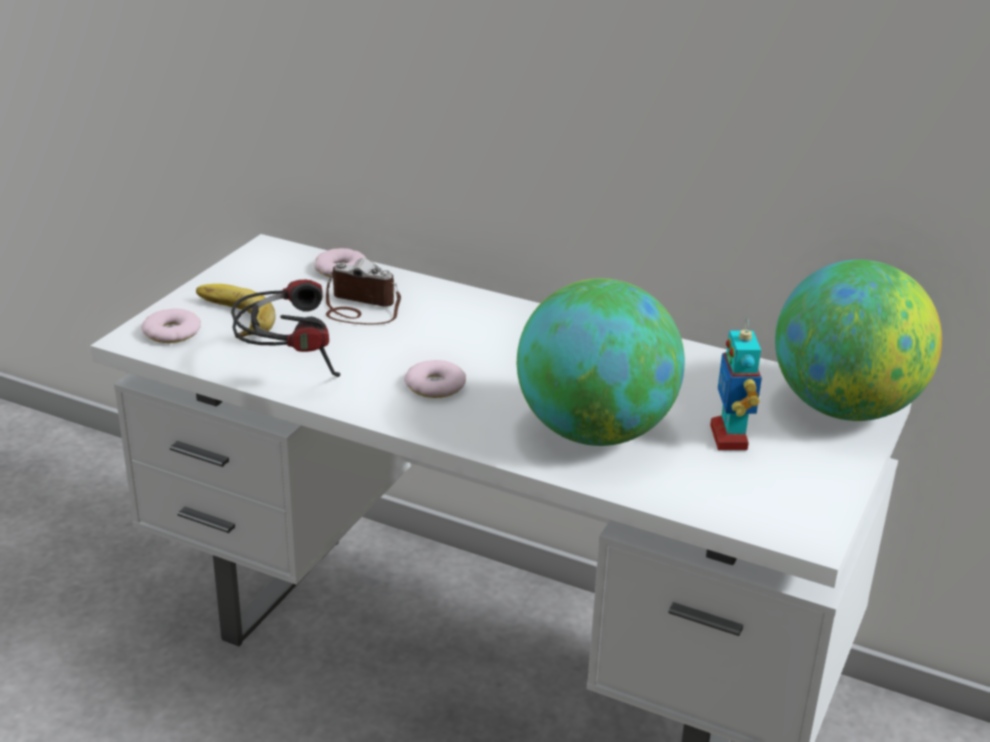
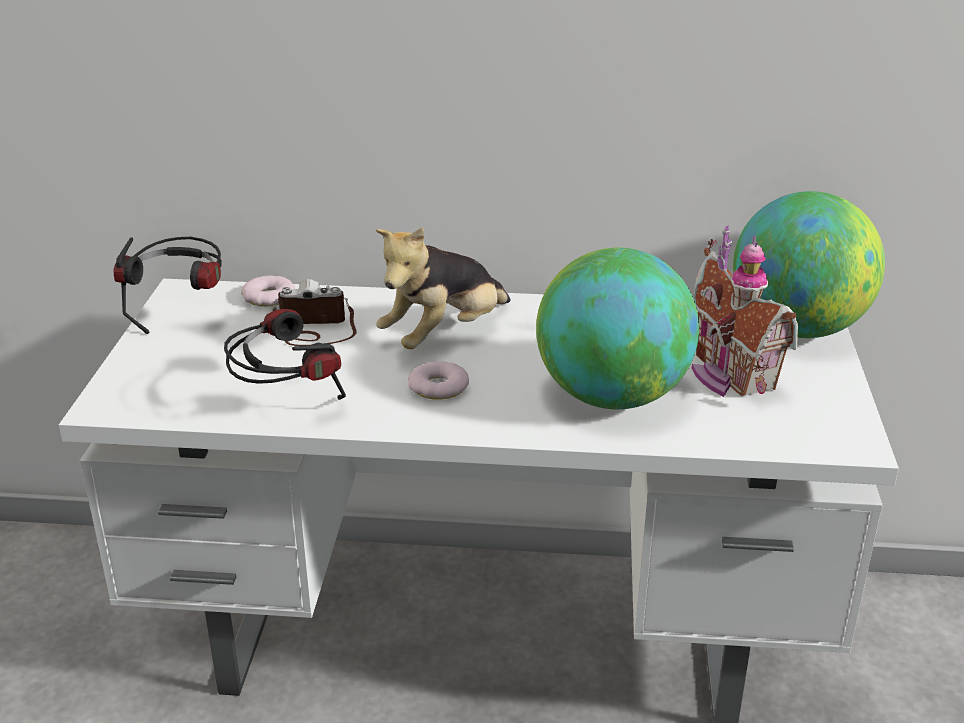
camera: 20 degrees left, 0 degrees up
donut [141,308,201,343] -> none
banana [196,284,276,338] -> none
toy robot [710,318,762,450] -> toy house [692,225,798,397]
none -> headphones [113,237,222,334]
none -> plush toy [376,227,511,349]

